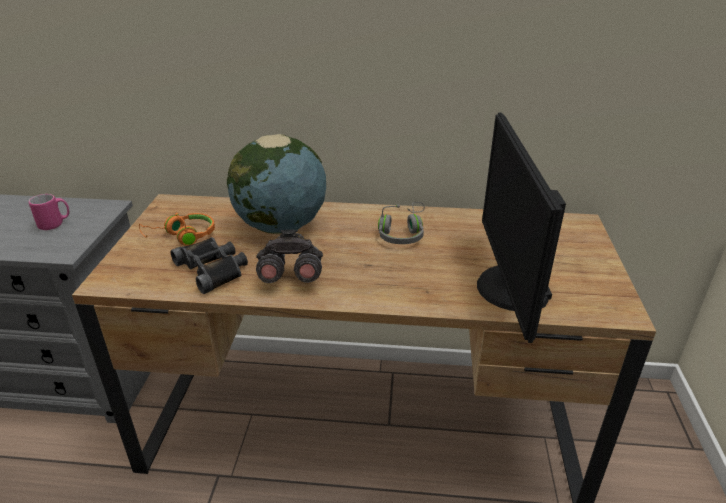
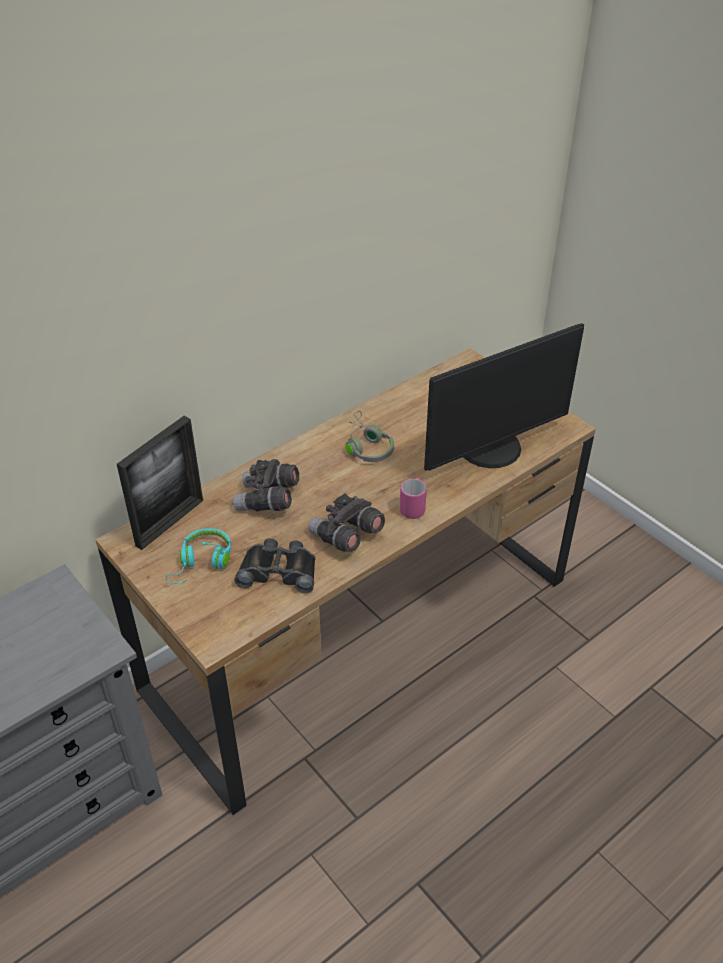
camera: 45 degrees left, 10 degrees up
pink mug [29,194,70,230] -> pink mug moved to [400,478,427,519]
orange headphones [139,213,215,246] -> turquoise headphones [166,528,231,584]
globe [227,134,326,234] -> grey binoculars [233,459,299,512]
monitor [477,112,566,343] -> monitor turned 75 degrees counterclockwise [424,323,584,471]
none -> picture frame [117,416,203,550]

